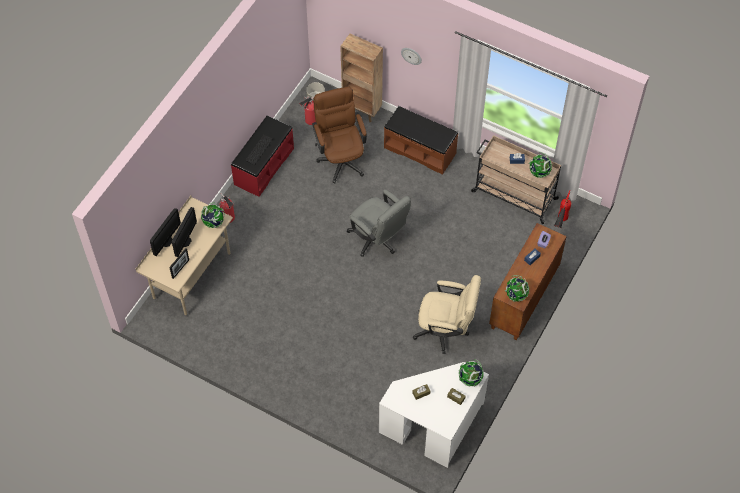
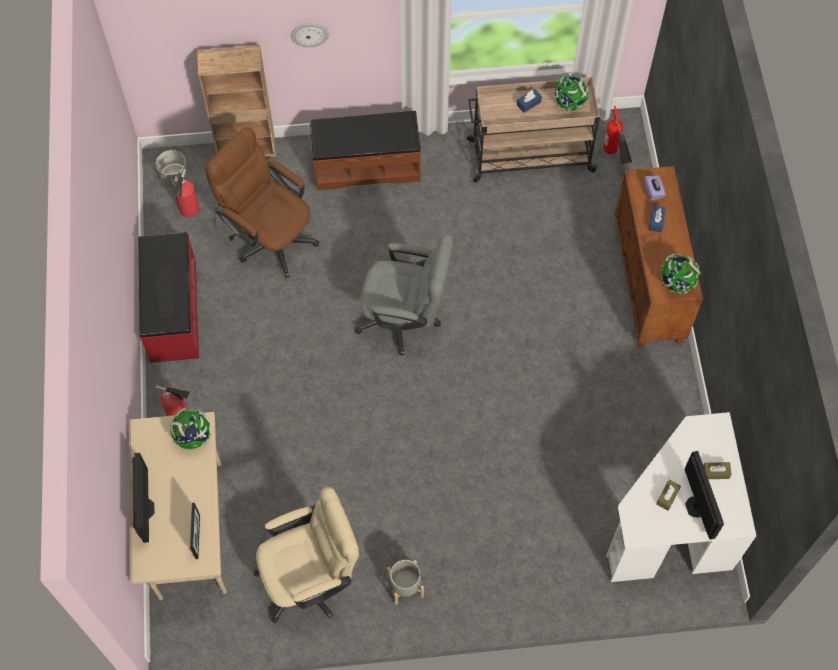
camera: 35 degrees left, 5 degrees up
monitor [172,207,197,257] -> monitor moved to [684,451,724,540]
beige office chair [413,275,481,354] -> beige office chair moved to [254,487,359,623]
globe [459,359,484,387] -> none
none -> grey planter [387,560,424,605]

